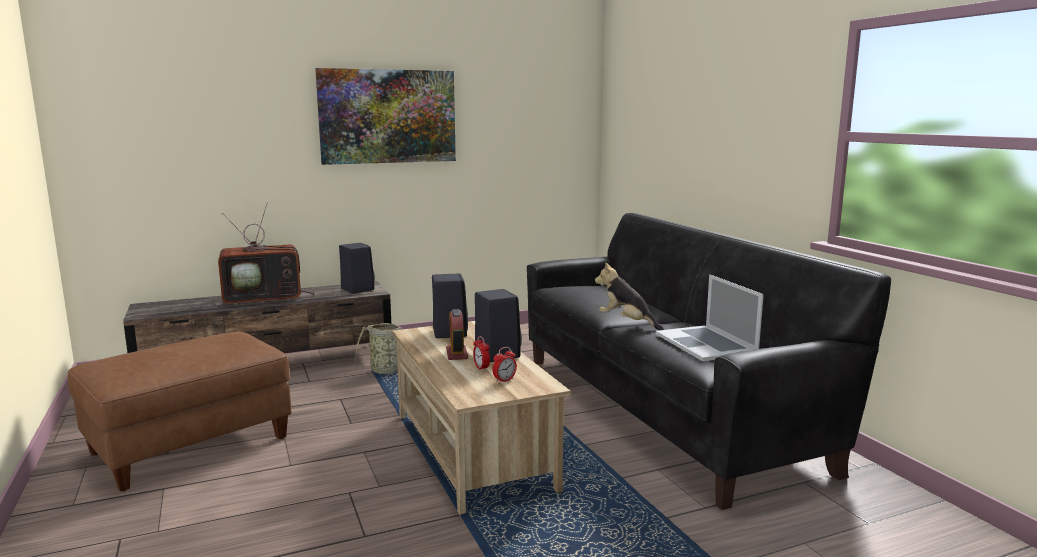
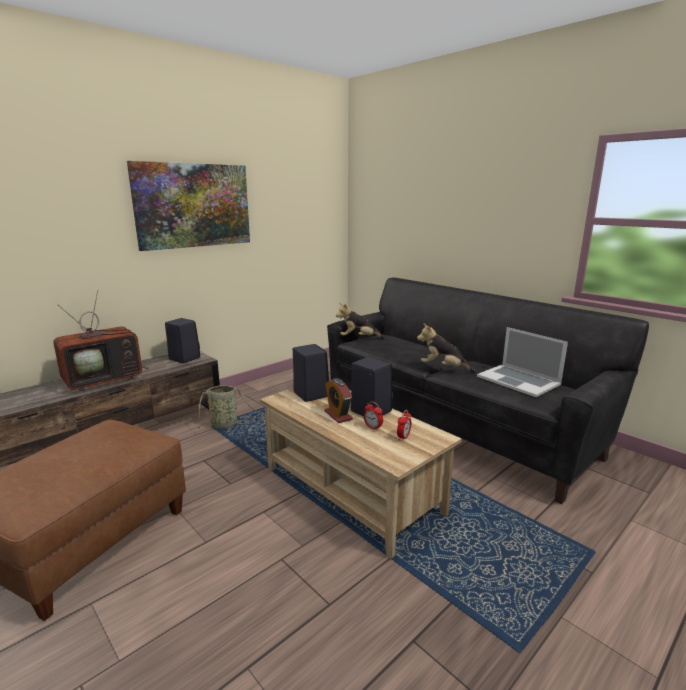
camera: 20 degrees left, 5 degrees up
none -> plush toy [336,303,385,339]

